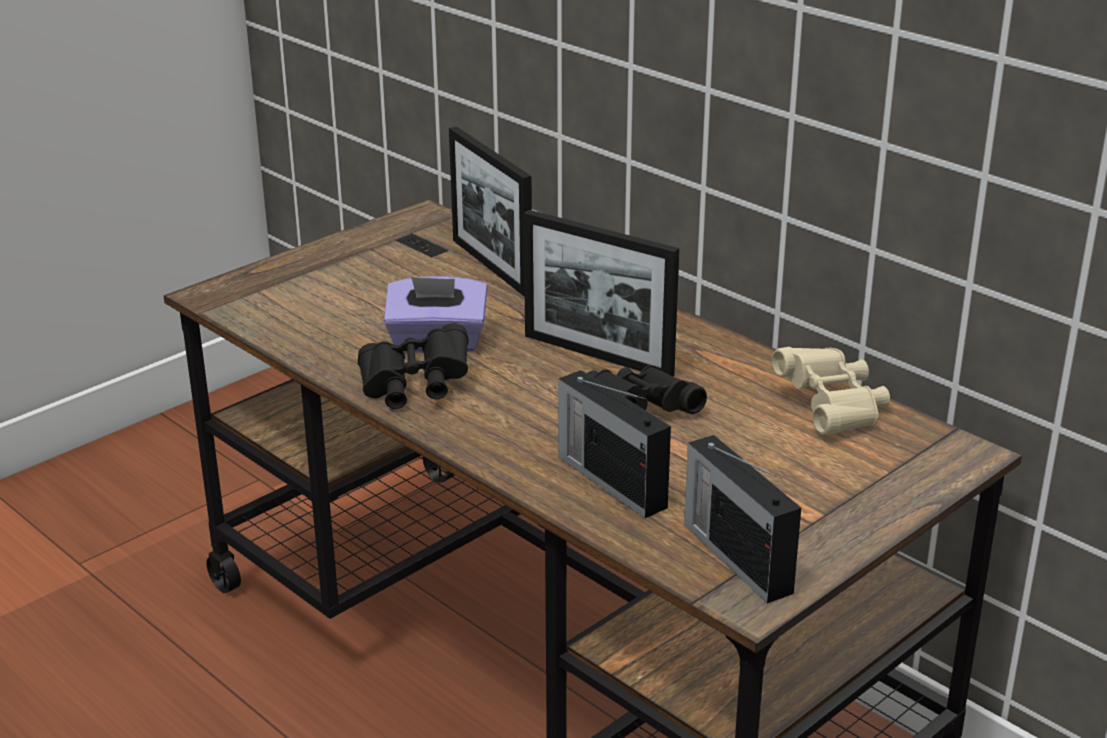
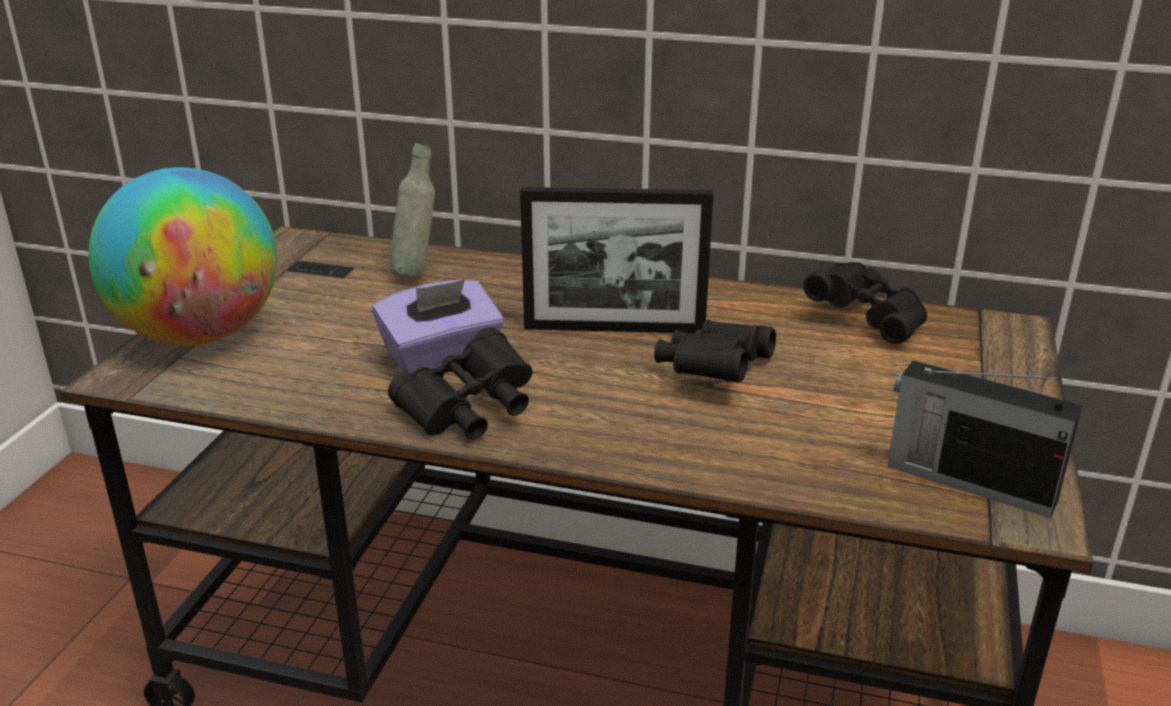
camera: 30 degrees left, 0 degrees up
picture frame [449,126,532,297] -> grey bottle [389,143,435,278]
radio [558,370,671,518] -> none
beige binoculars [772,347,890,435] -> black binoculars [803,262,927,344]
none -> globe [89,167,277,346]

